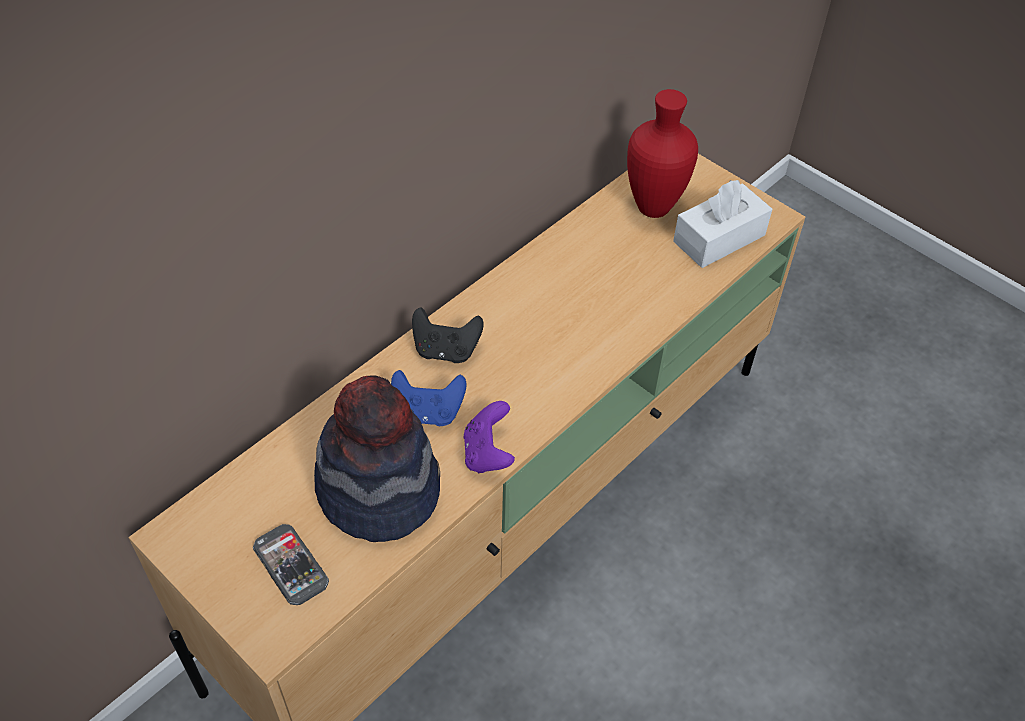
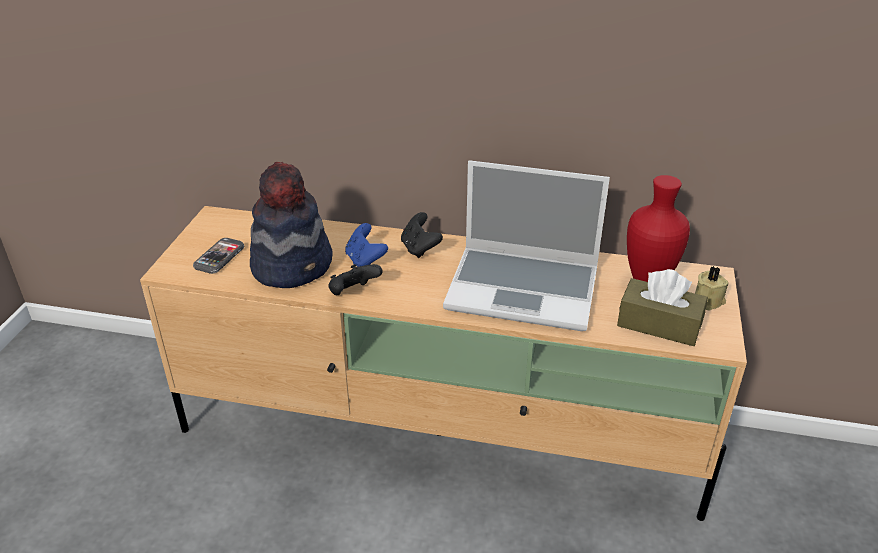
camera: 60 degrees right, 15 degrees down
purple game controller [464,401,515,473] -> black game controller [328,264,383,295]
white tissue box [673,180,772,268] -> brown tissue box [617,269,708,346]
none -> laptop [443,160,610,331]
none -> beige candle [695,266,729,311]

